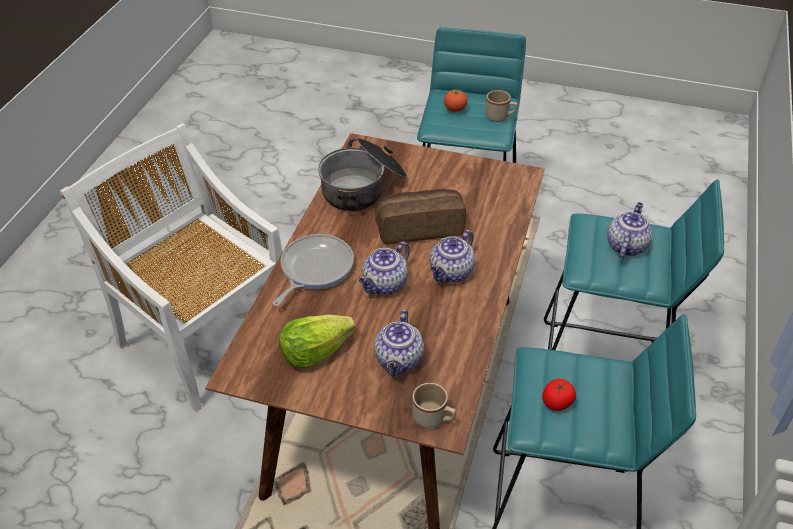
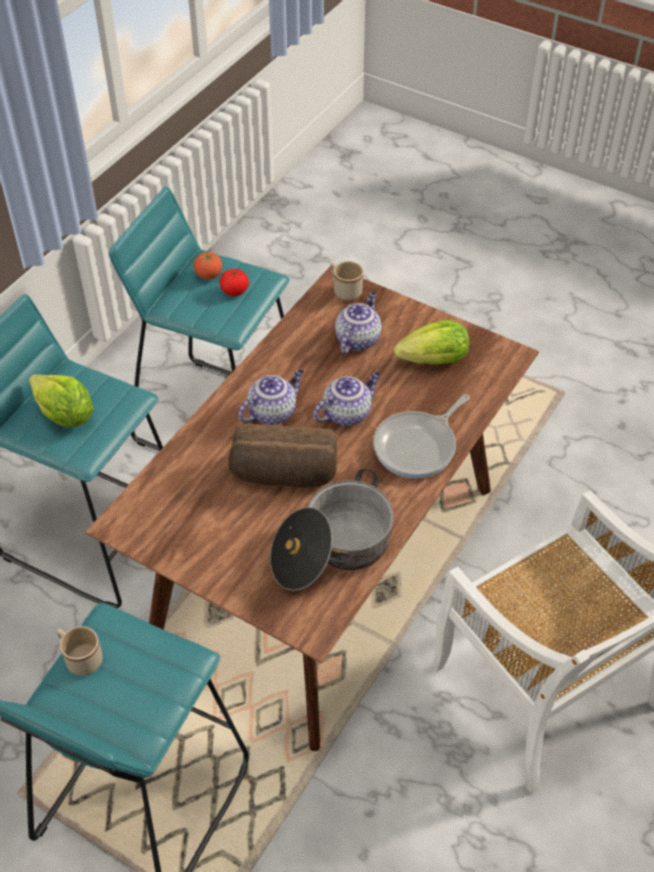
camera: 165 degrees left, 5 degrees up
tomato [444,89,467,112] -> tomato moved to [194,251,222,279]
teapot [607,202,652,258] -> lettuce [29,374,94,427]

